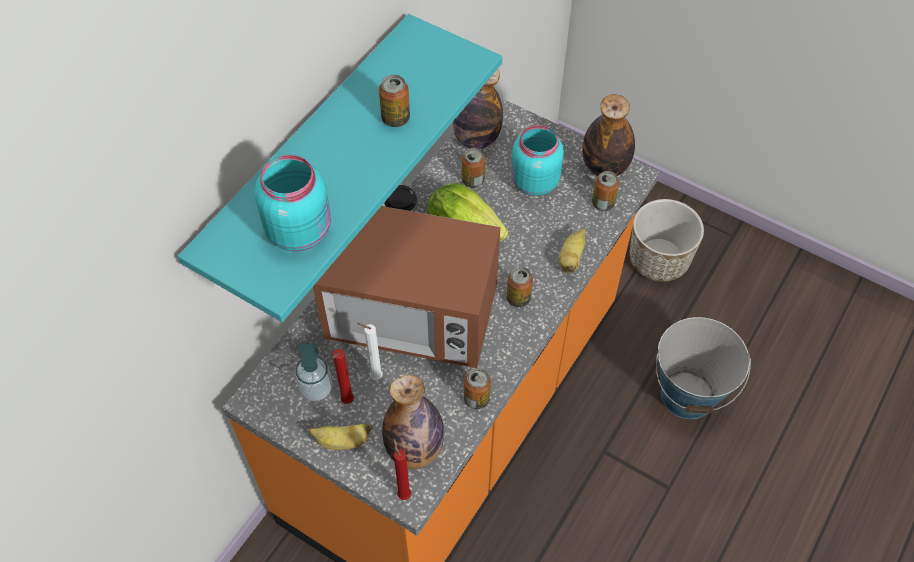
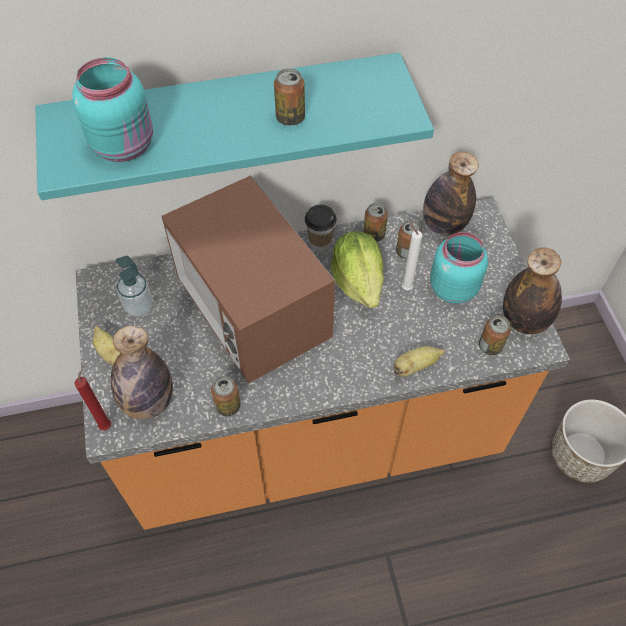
camera: 45 degrees right, 0 degrees up
red candle [333,349,354,404] -> none
white candle [357,323,383,380] -> white candle moved to [402,222,422,290]
can [506,267,533,307] -> can moved to [363,203,388,242]
bucket [656,317,751,419] -> none

